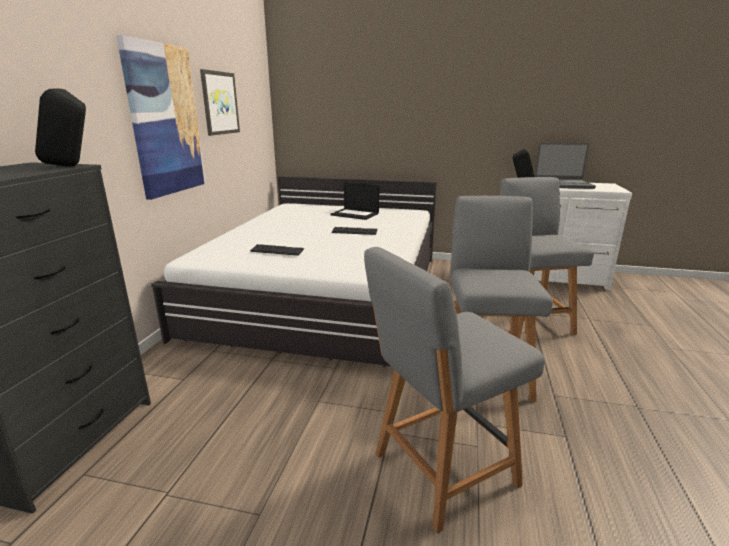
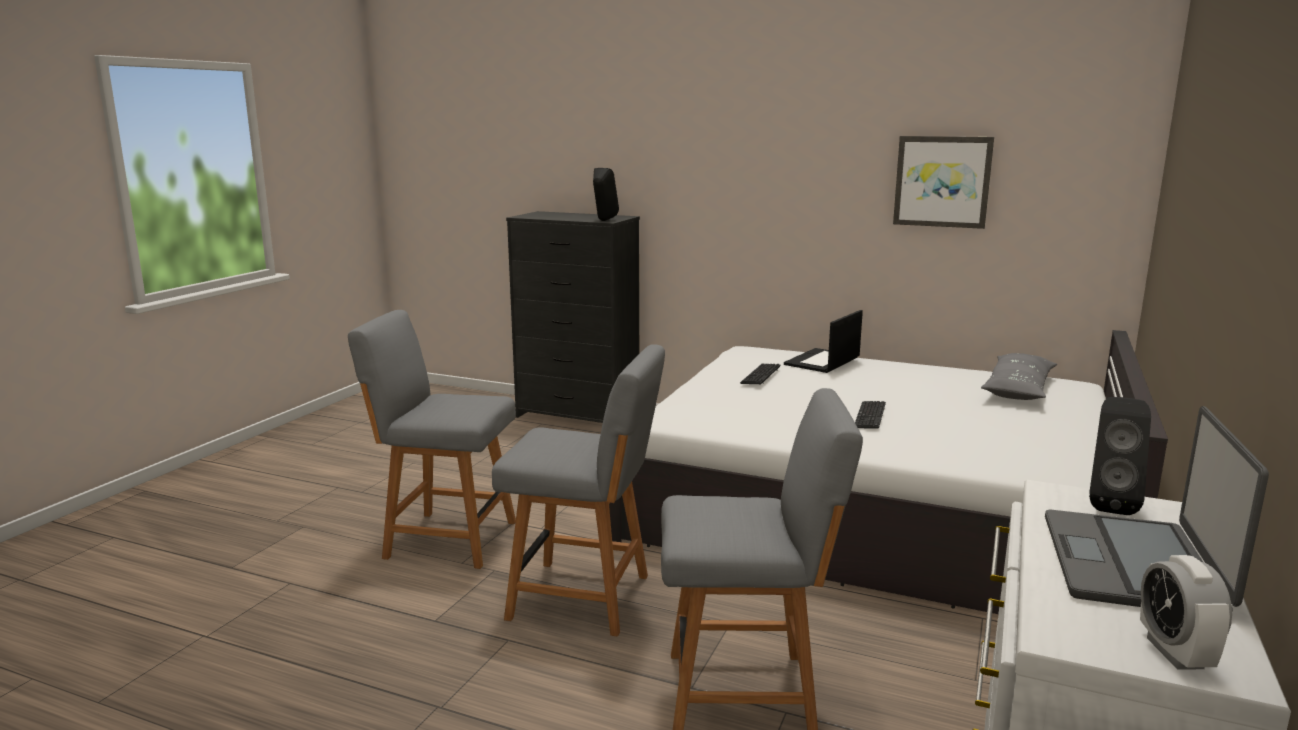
camera: 100 degrees right, 5 degrees down
picture [116,35,206,200] -> none
laptop [330,182,379,220] -> laptop moved to [784,310,863,373]
grey chair [364,247,545,533] -> grey chair turned 60 degrees counterclockwise [348,310,516,569]
none -> grey pillow [981,353,1057,400]
none -> alarm clock [1140,555,1232,670]

